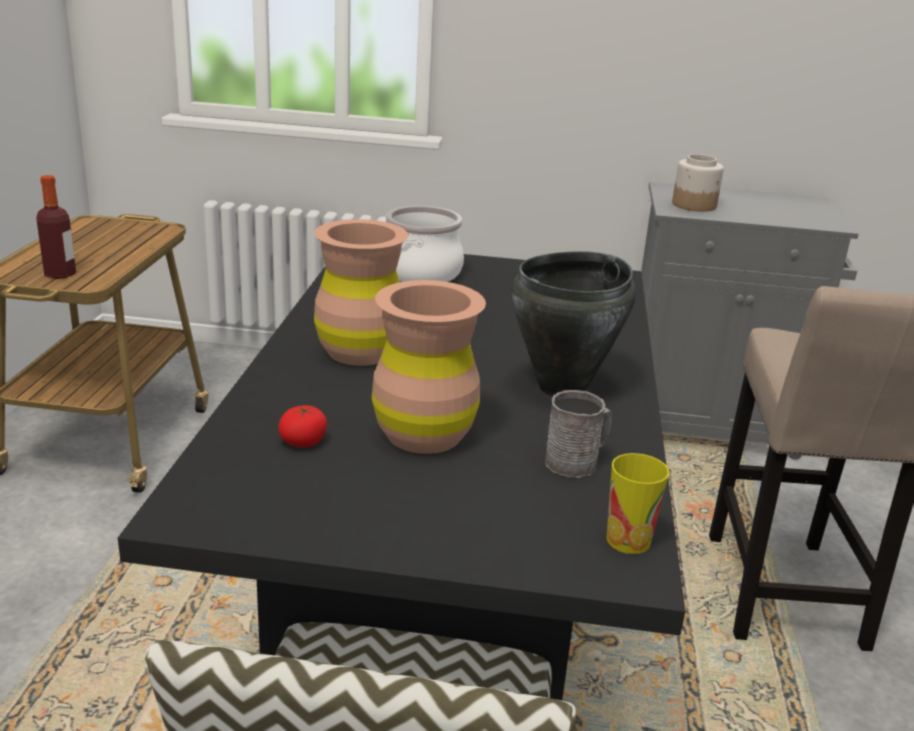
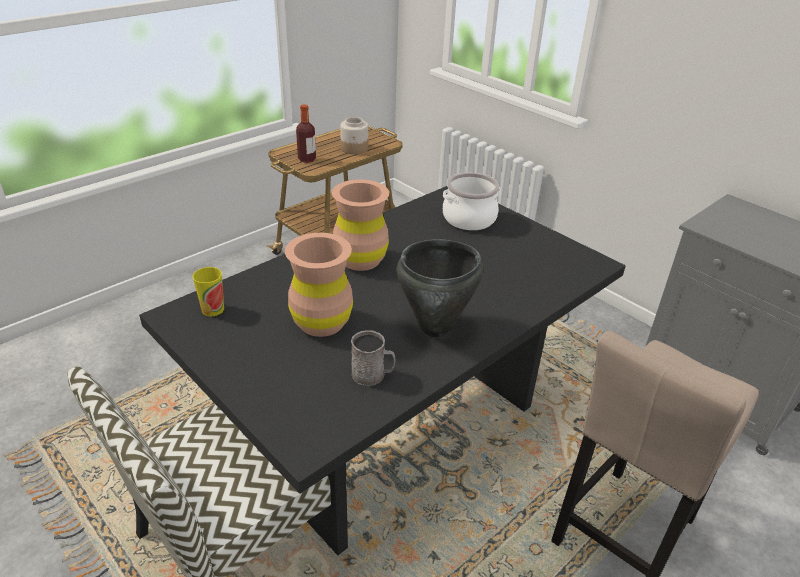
camera: 40 degrees right, 10 degrees up
tomato [278,405,327,447] -> none
cup [607,453,669,554] -> cup moved to [192,267,224,316]
jar [672,154,724,212] -> jar moved to [340,117,368,154]

